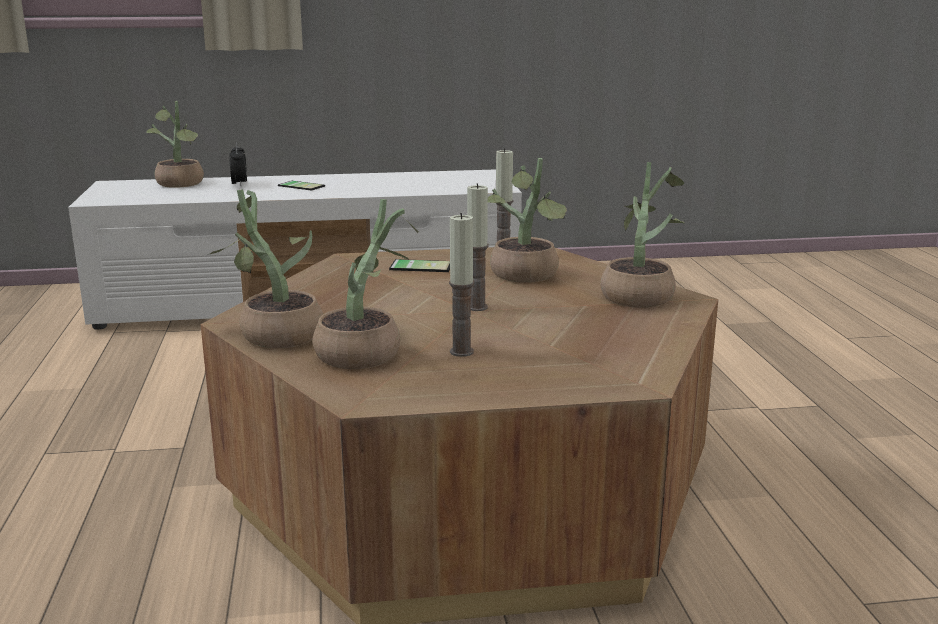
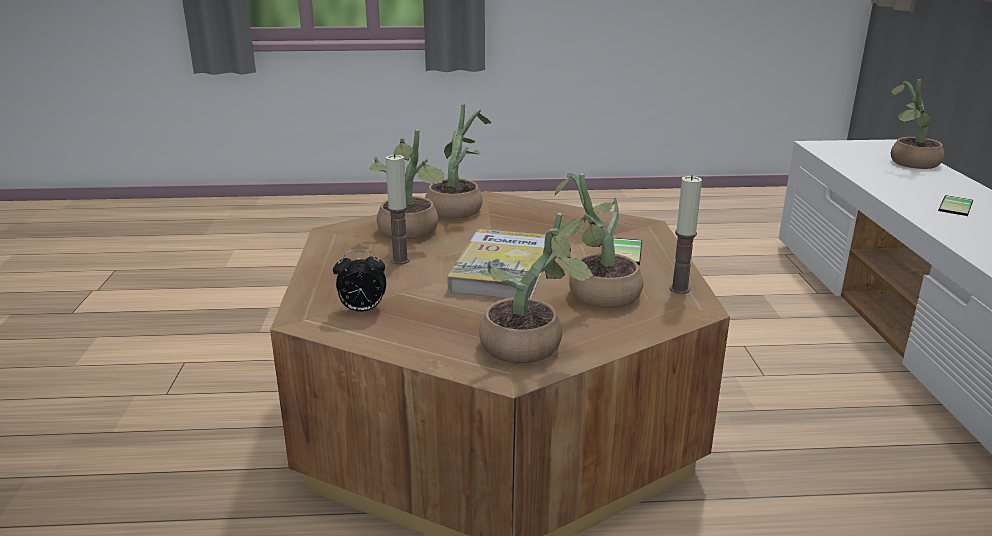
camera: 95 degrees right, 5 degrees up
alarm clock [229,143,247,186] -> alarm clock moved to [333,249,386,313]
candle [467,183,488,311] -> book [447,229,545,298]

